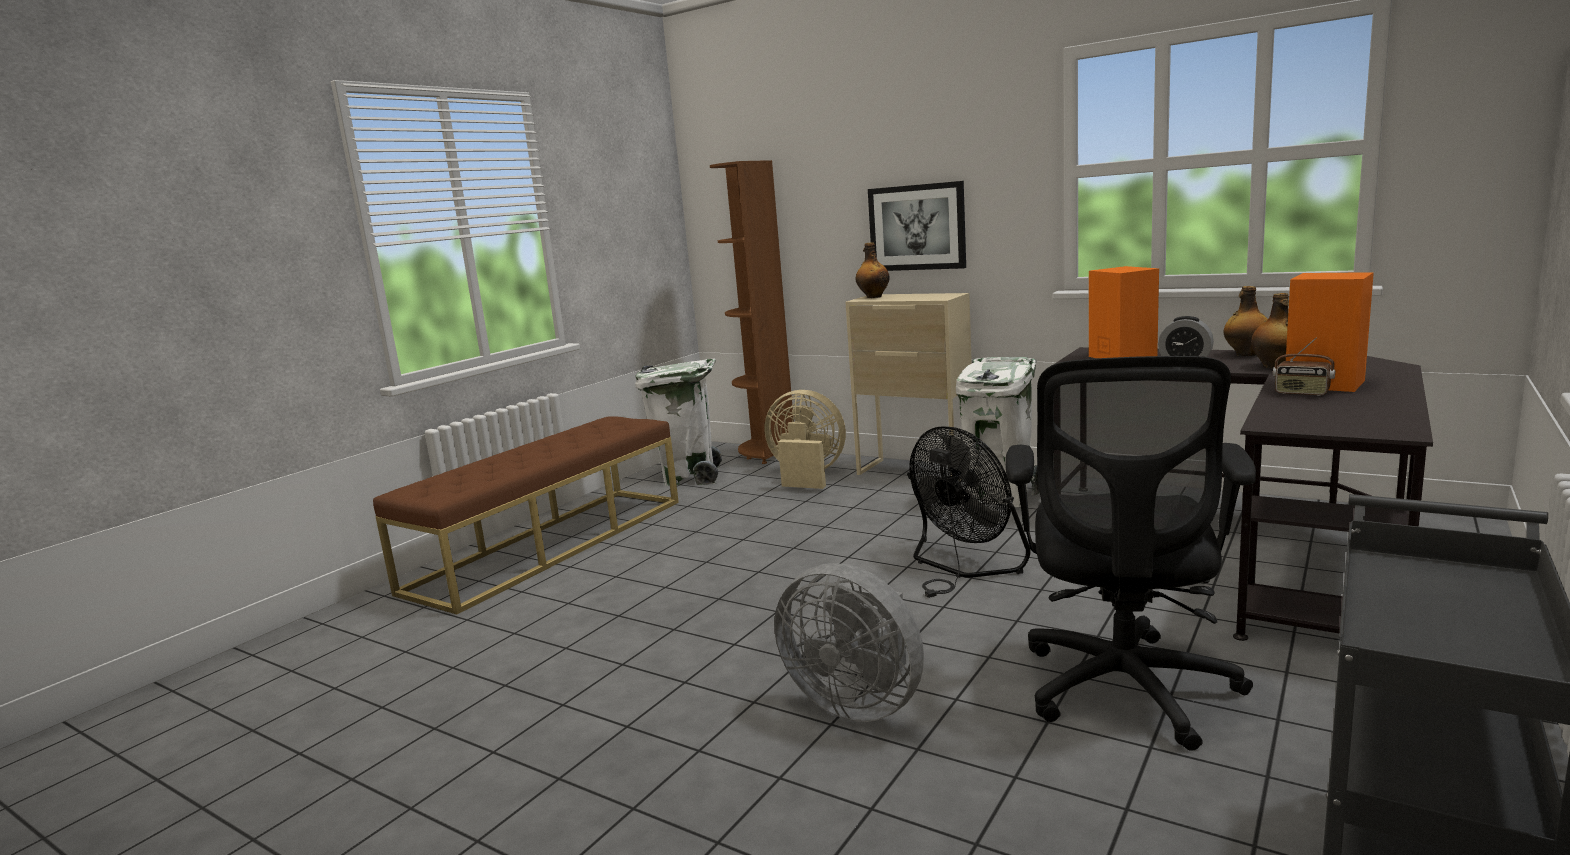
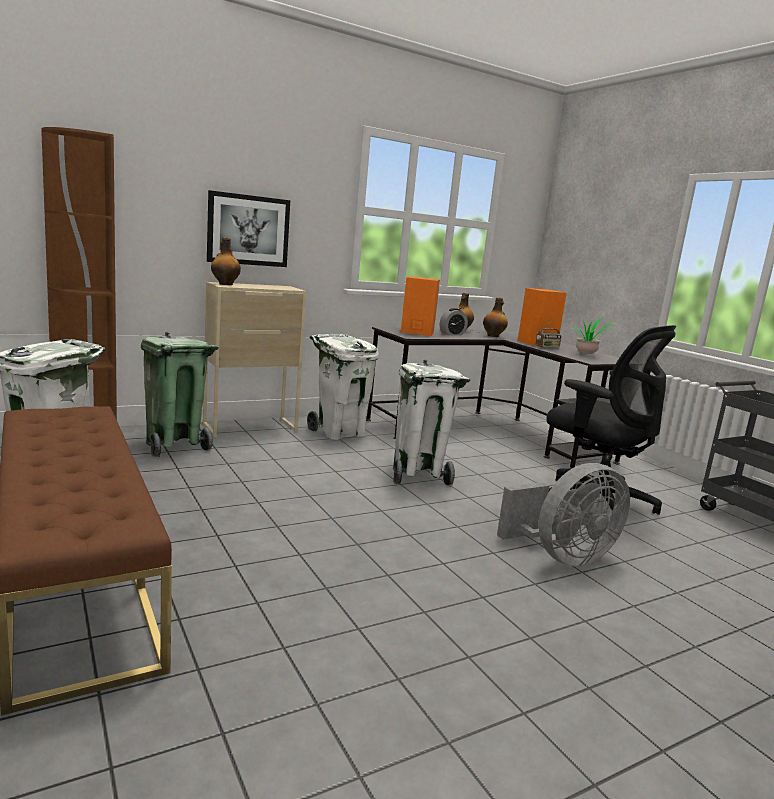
camera: 65 degrees left, 0 degrees up
beige fan [765,390,846,489] -> green trash can [141,332,219,458]
black fan [907,427,1030,598] -> white trash can [393,359,470,487]
none -> potted plant [571,318,614,354]

